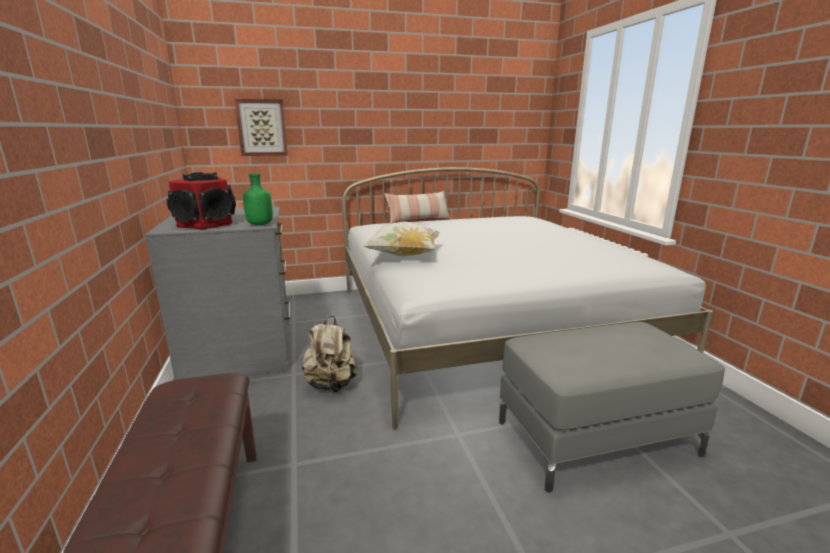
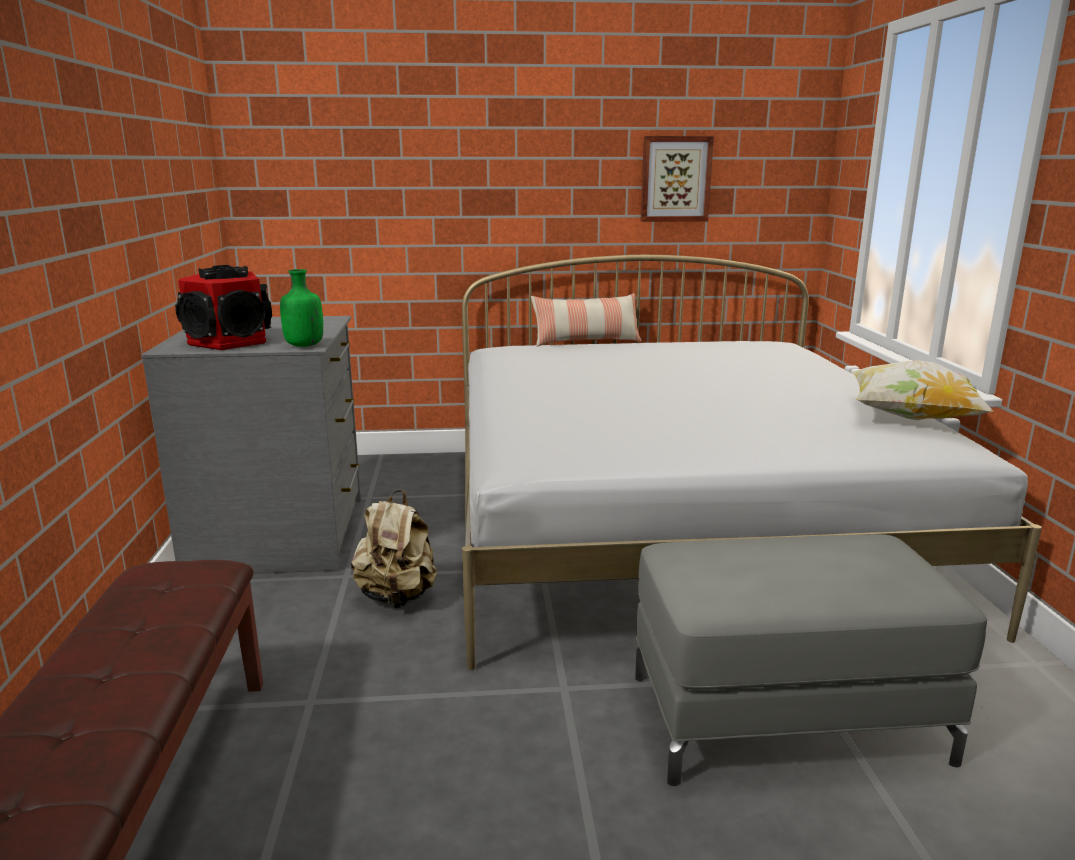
camera: 10 degrees right, 0 degrees up
picture [235,99,288,156] -> picture moved to [641,136,714,222]
pillow [362,221,441,257] -> pillow moved to [852,360,994,420]

